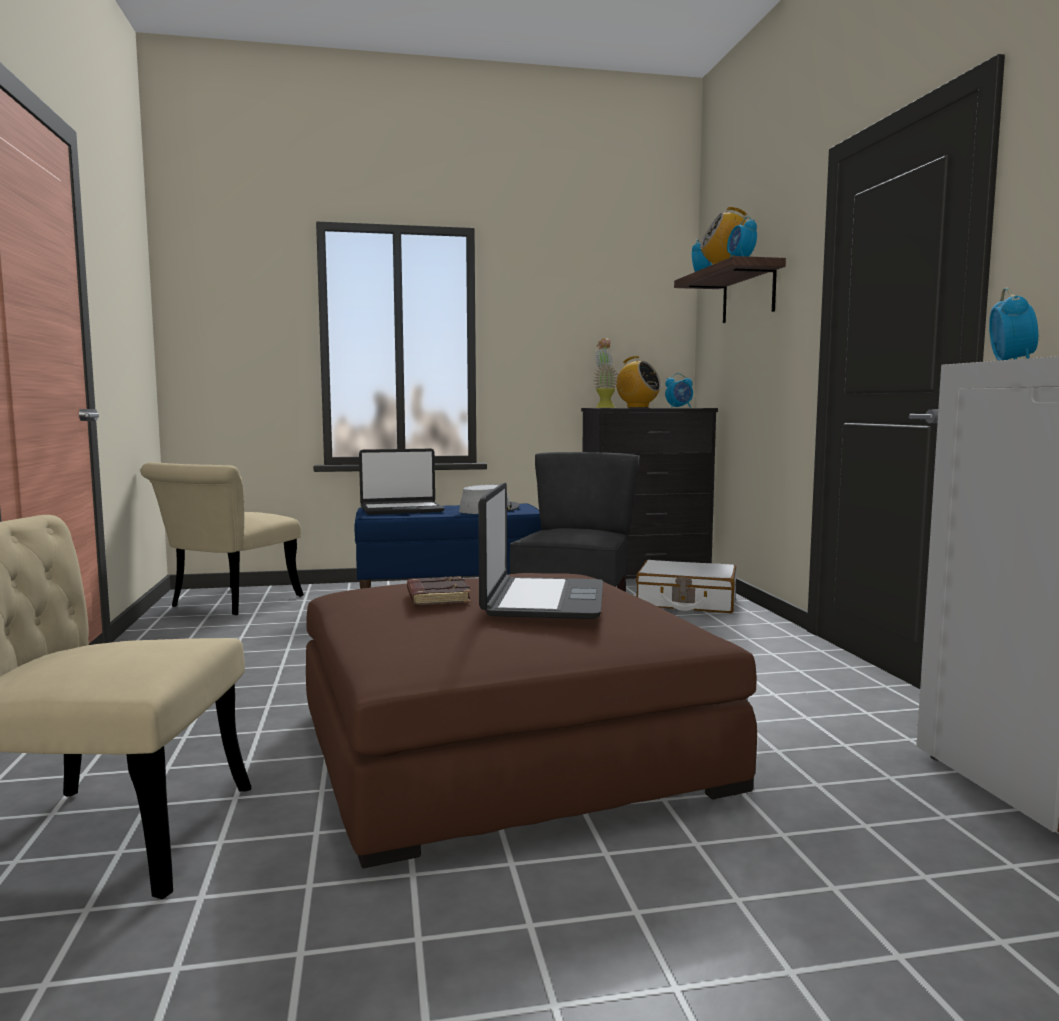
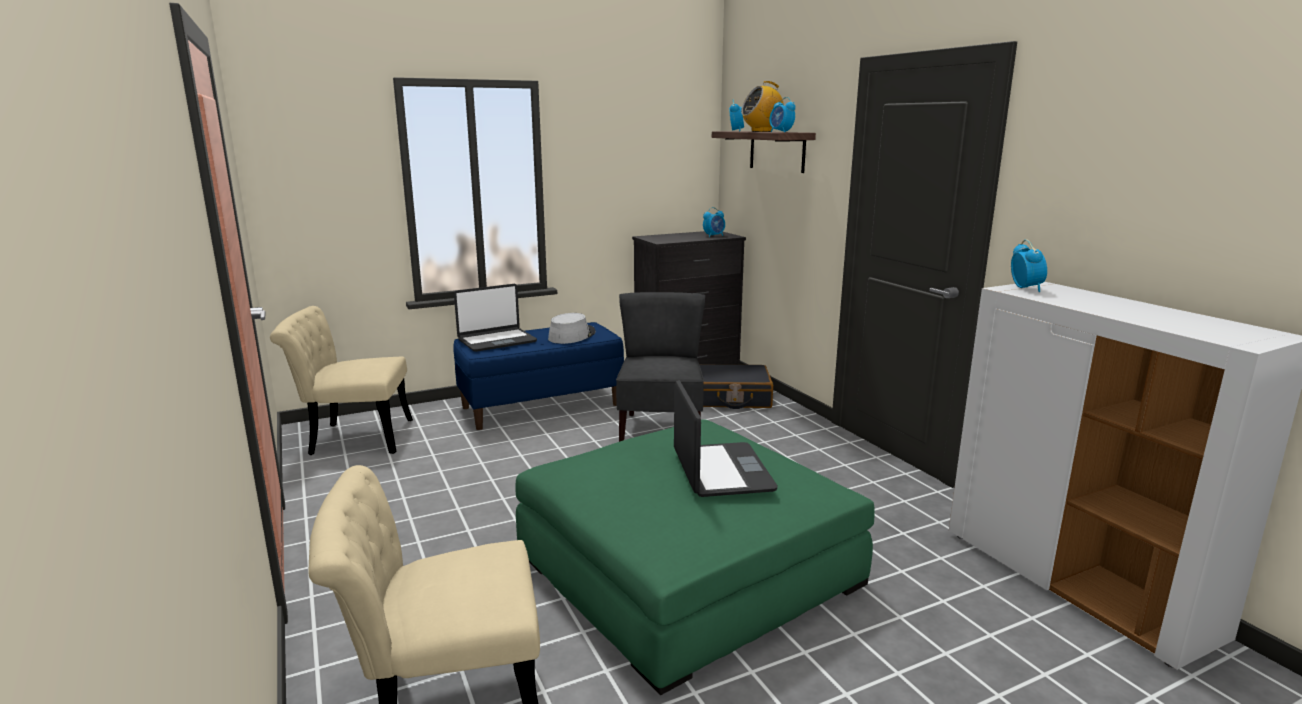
camera: 15 degrees left, 10 degrees up
beige chair [141,462,304,615] -> beige chair turned 75 degrees clockwise [270,306,413,455]
brown ottoman [306,573,757,868] -> green ottoman [515,419,875,695]
brown book [407,576,471,605] -> none
potted plant [594,338,618,408] -> none
radio [616,356,661,408] -> none
white suitcase [636,560,736,613] -> black suitcase [699,364,773,409]

